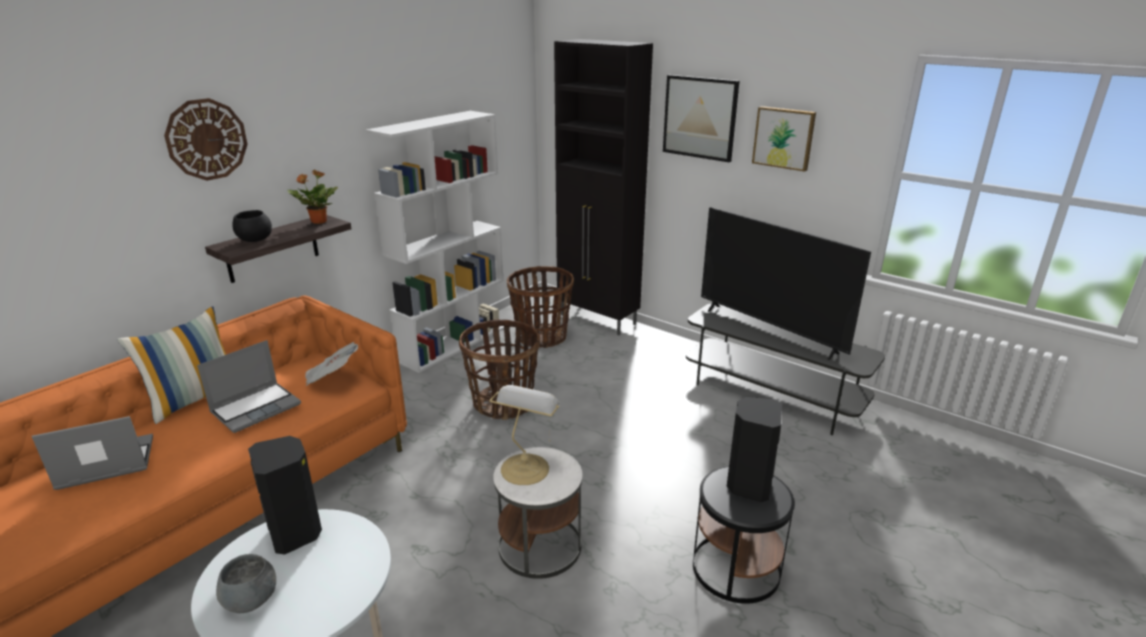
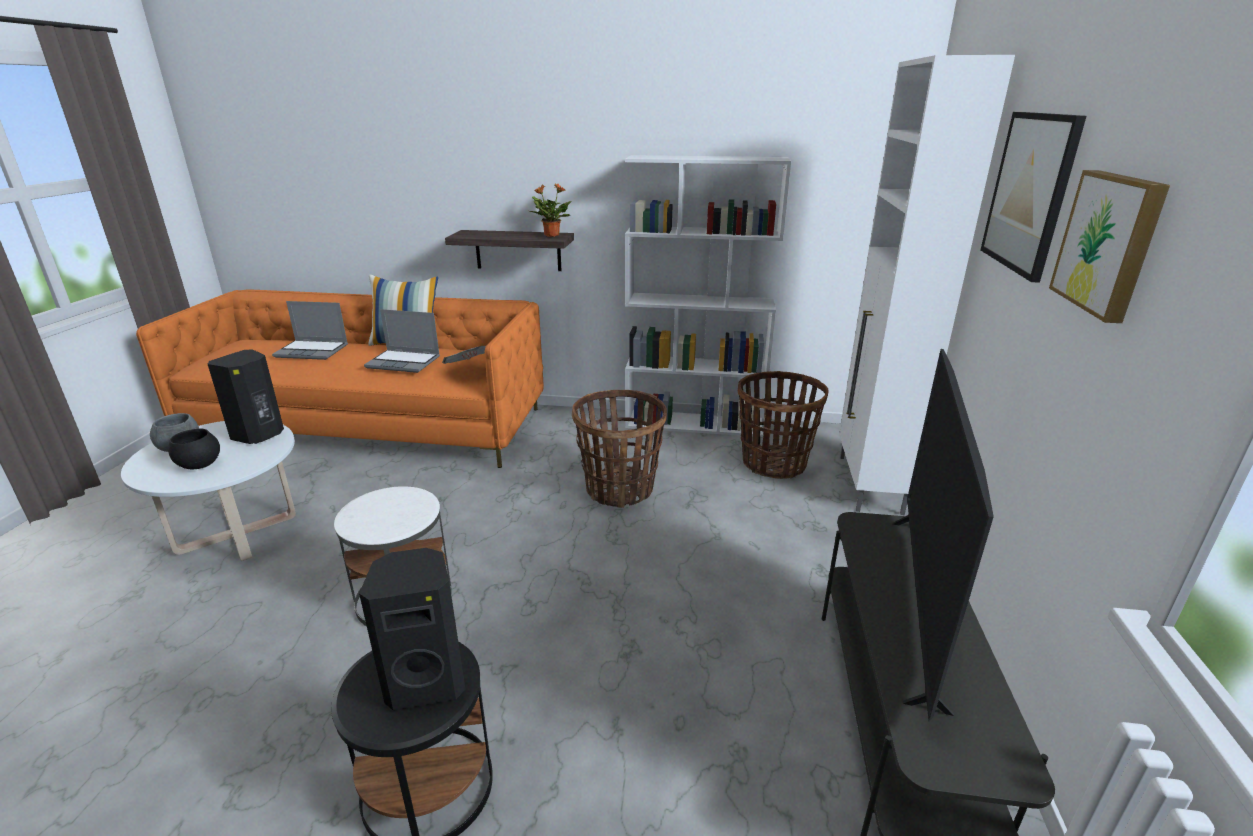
camera: 60 degrees right, 0 degrees up
laptop [32,416,153,490] -> laptop turned 150 degrees clockwise [272,301,348,360]
wall clock [164,98,248,181] -> none
black bowl [232,210,272,242] -> black bowl moved to [168,428,220,469]
table lamp [489,385,560,485] -> none
black cabinet [554,39,653,335] -> white cabinet [839,55,1015,515]

